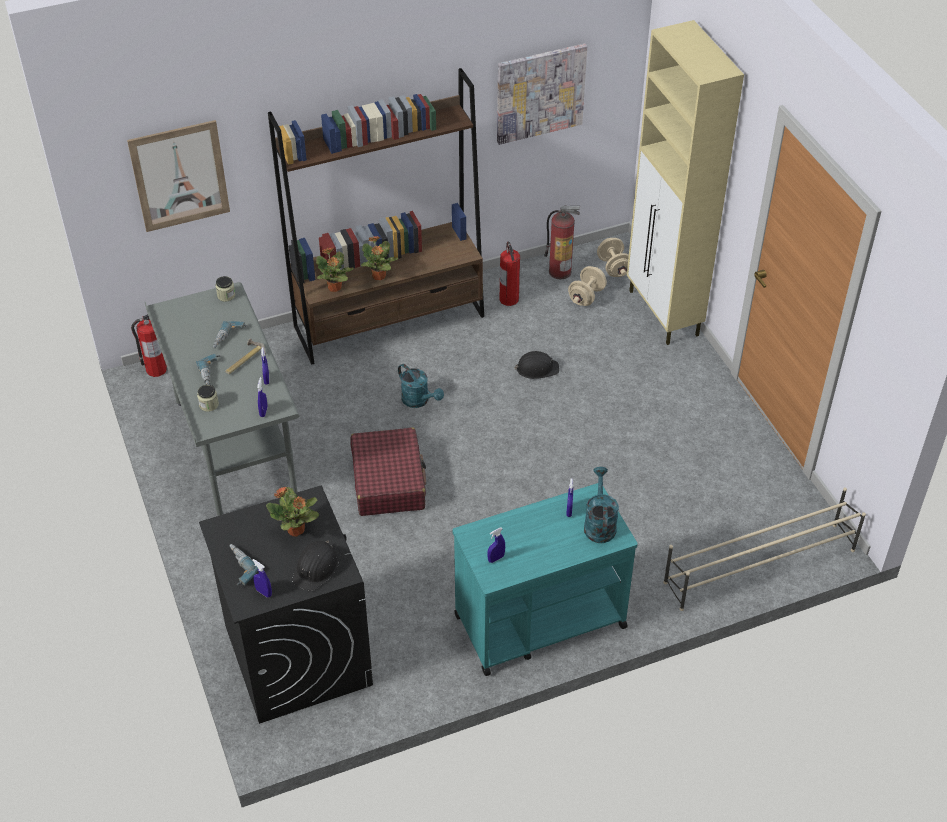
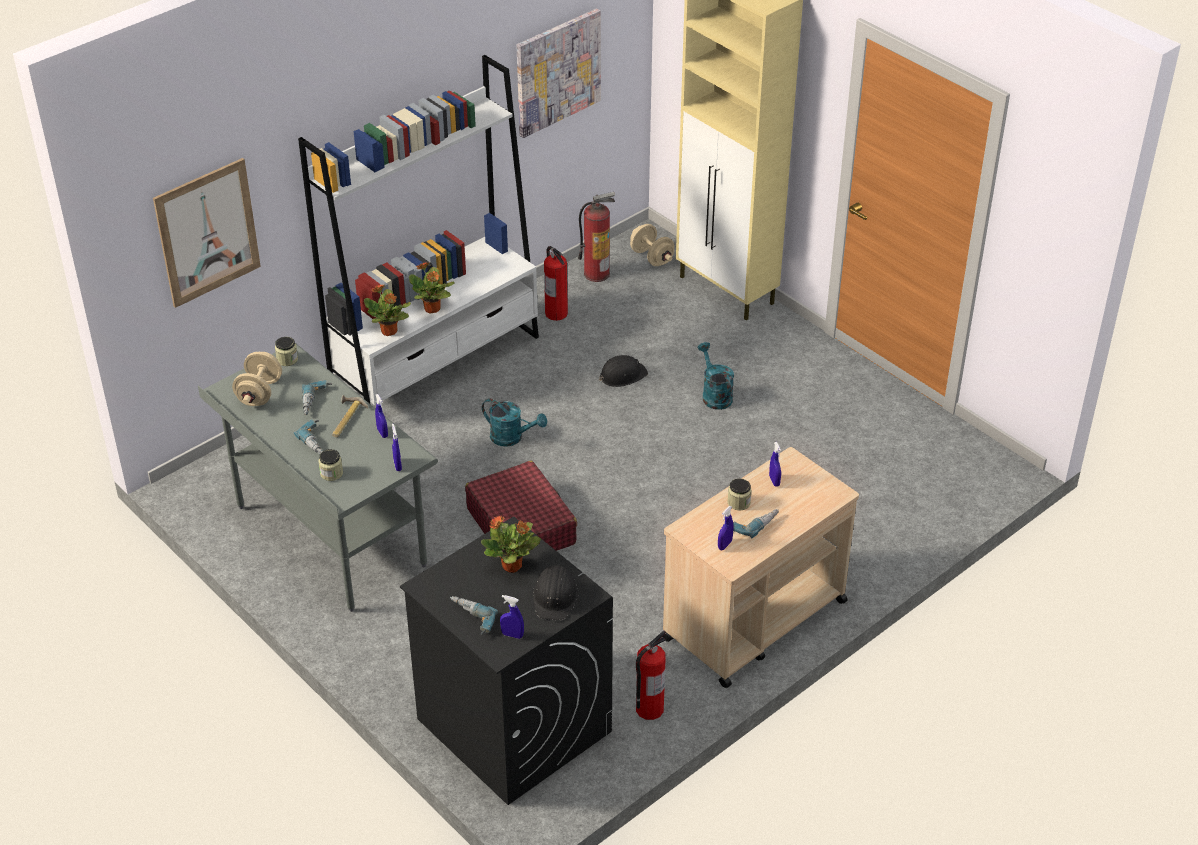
camera: 20 degrees left, 5 degrees down
fire extinguisher [131,314,167,377] -> fire extinguisher moved to [636,631,666,720]
brown bookcase [268,68,484,365] -> white bookcase [298,55,539,405]
turquoise cart [452,483,638,676] -> beige cart [662,447,859,688]
beige dumbbell [568,266,607,306] -> beige dumbbell moved to [232,352,282,406]
turquoise watering can [584,467,619,543] -> turquoise watering can moved to [698,342,734,410]
beige shoe rack [663,487,866,611] -> none
none -> jar [728,479,752,510]
none -> power drill [733,509,779,538]

